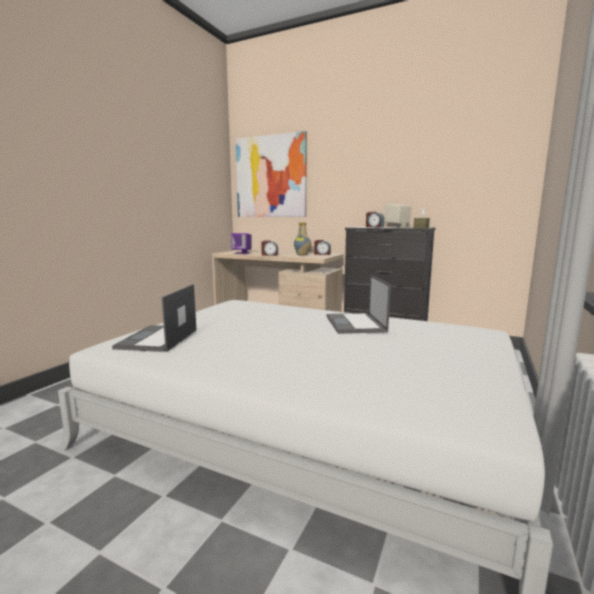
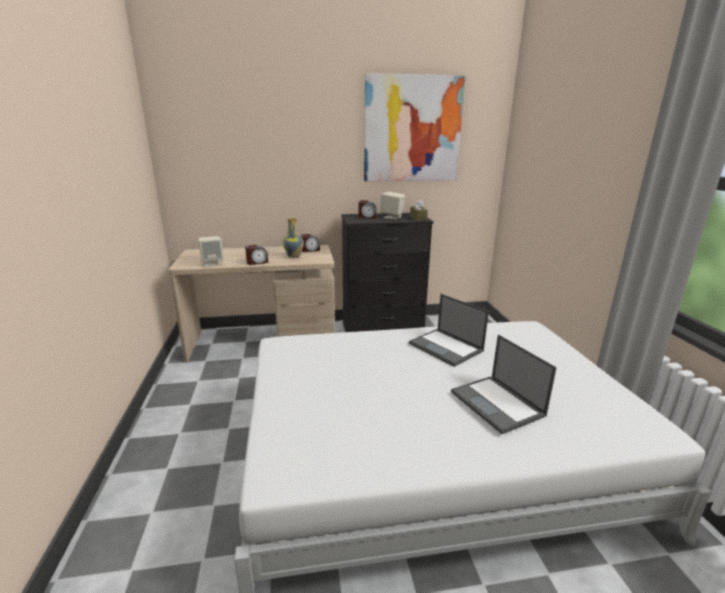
camera: 35 degrees left, 10 degrees up
laptop [112,284,197,352] -> laptop moved to [451,334,557,434]
purple speaker [231,233,252,254] -> beige speaker [198,236,224,266]
picture [236,131,307,217] -> picture moved to [364,73,466,181]

